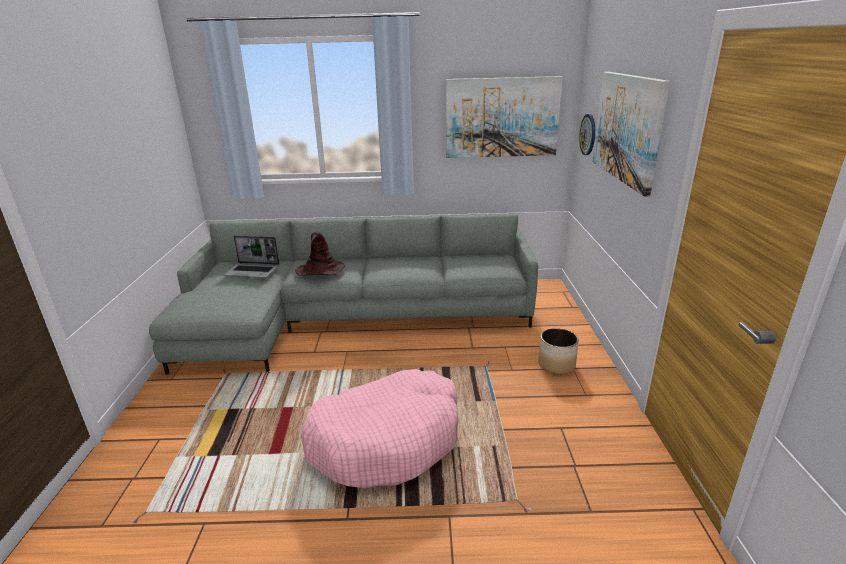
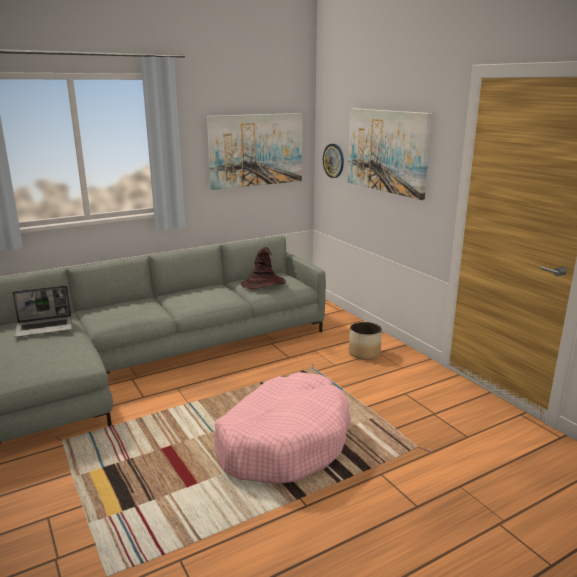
camera: 30 degrees left, 5 degrees down
brown hat [295,232,345,276] -> brown hat moved to [241,247,286,290]

